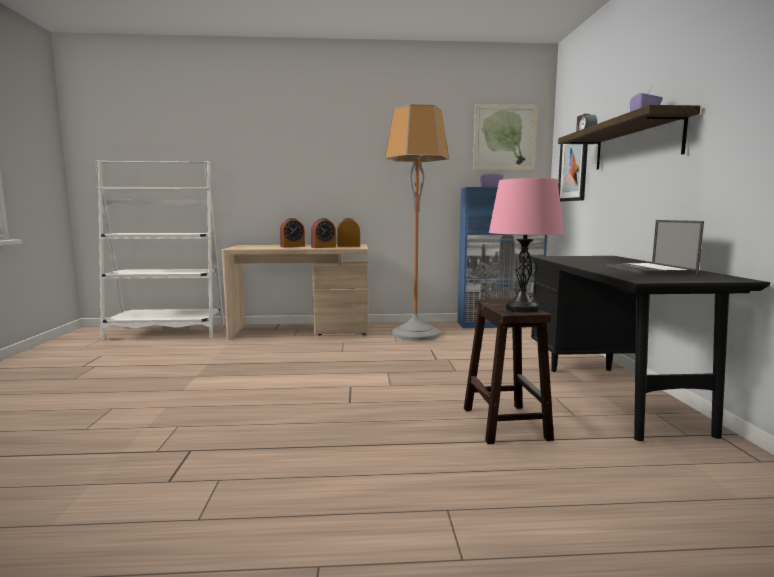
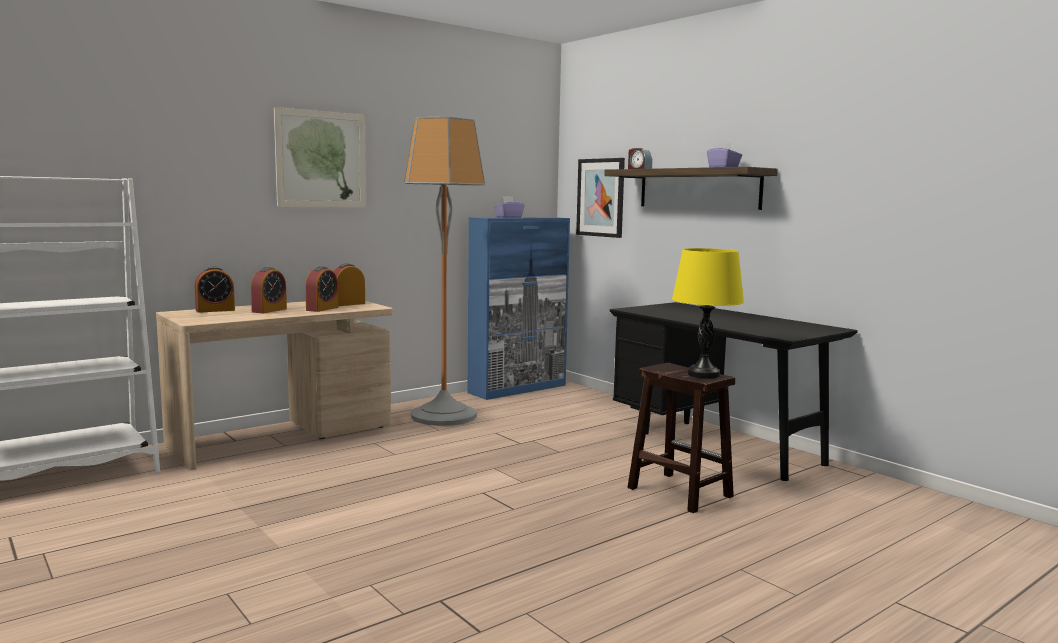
camera: 35 degrees left, 0 degrees up
picture [473,104,538,170] -> picture moved to [274,107,366,208]
pink table lamp [489,178,564,313] -> yellow table lamp [672,248,744,378]
laptop [607,220,704,275] -> none
none -> alarm clock [195,267,235,313]

